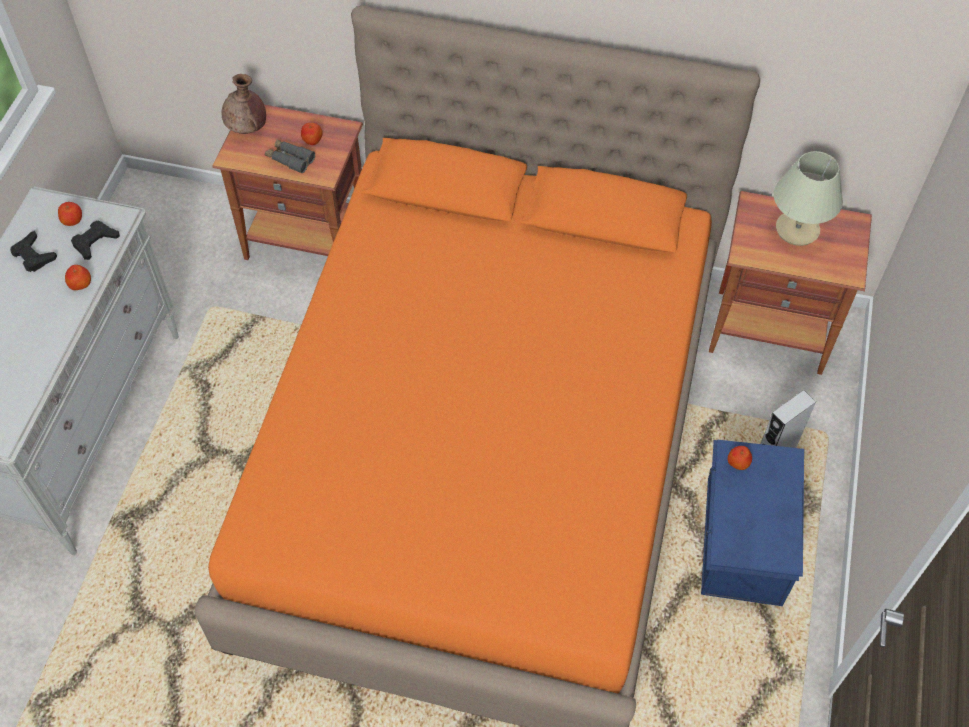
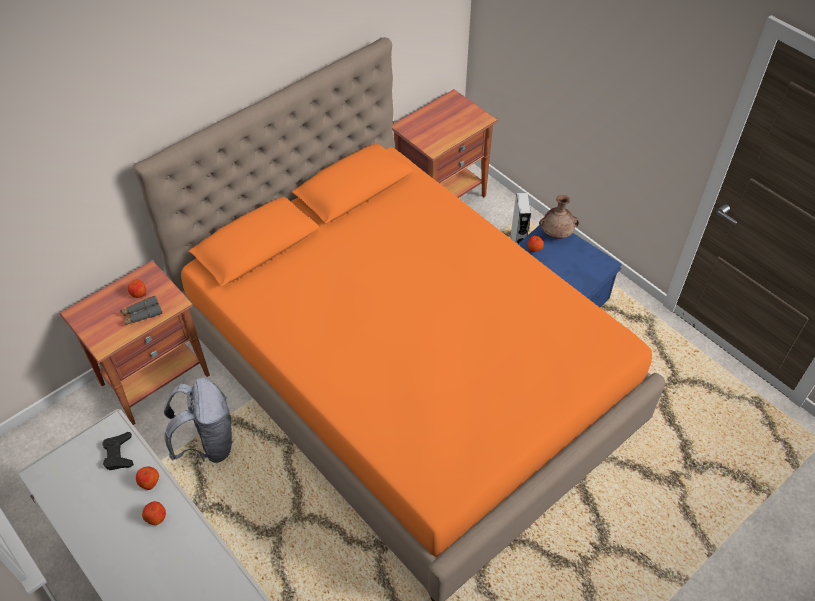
camera: 55 degrees left, 5 degrees down
black game controller [10,231,57,272] -> none
apple [58,202,82,226] -> apple moved to [142,501,166,525]
brown vase [221,74,266,134] -> brown vase moved to [539,195,579,239]
beige table lamp [774,151,843,246] -> none
none -> grey backpack [164,378,234,463]

